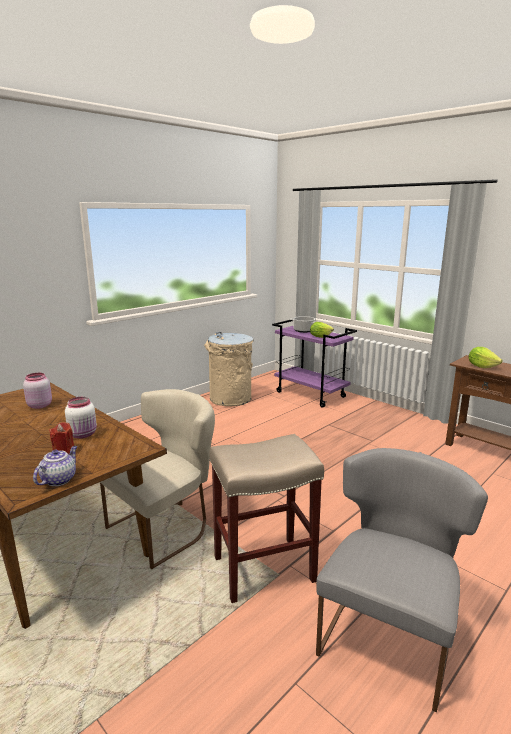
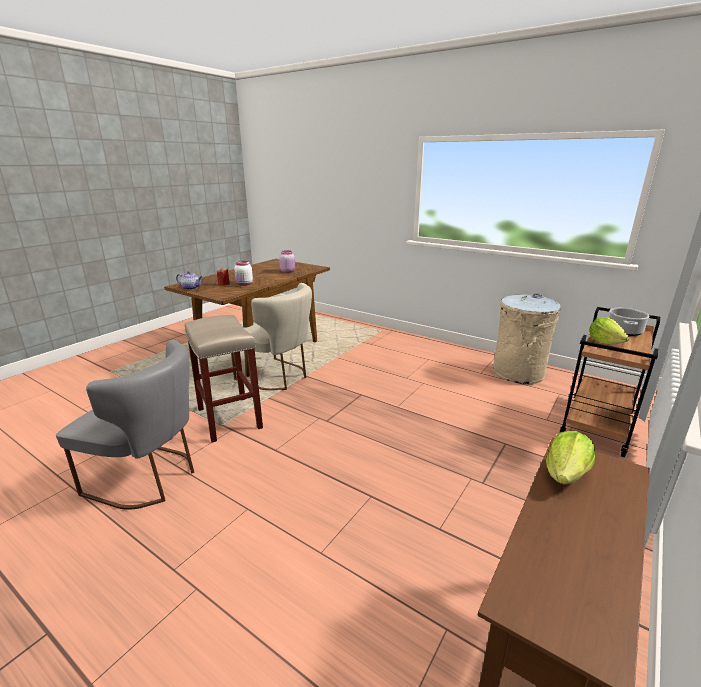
camera: 80 degrees right, 5 degrees up
purple cart [272,320,357,408] -> brown cart [560,307,660,458]

